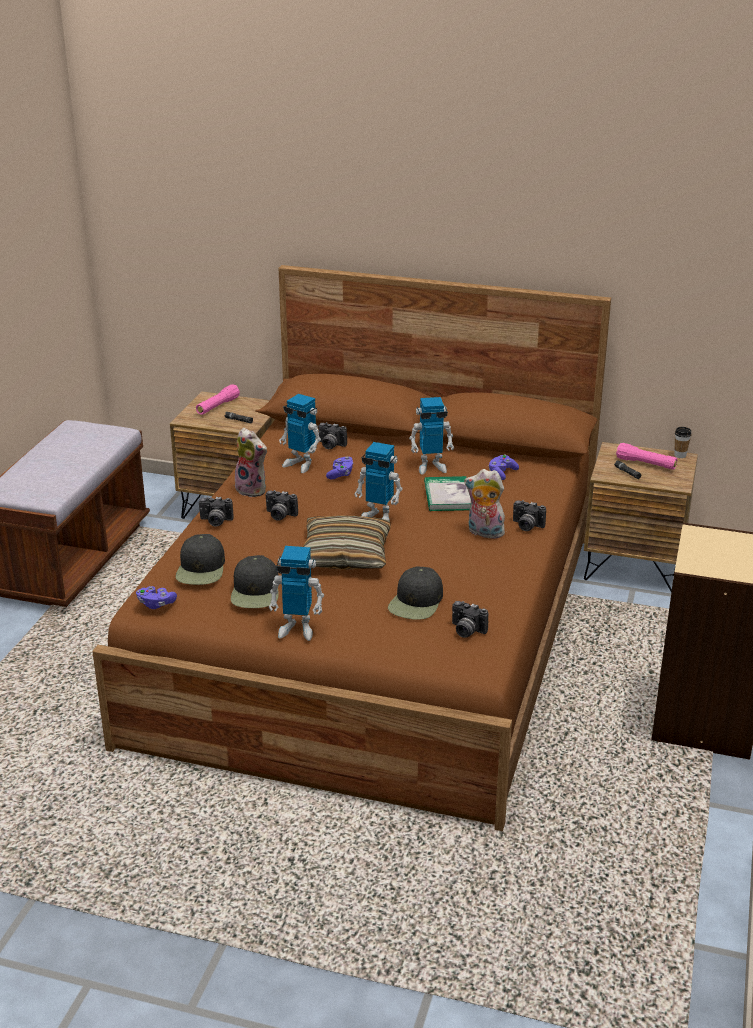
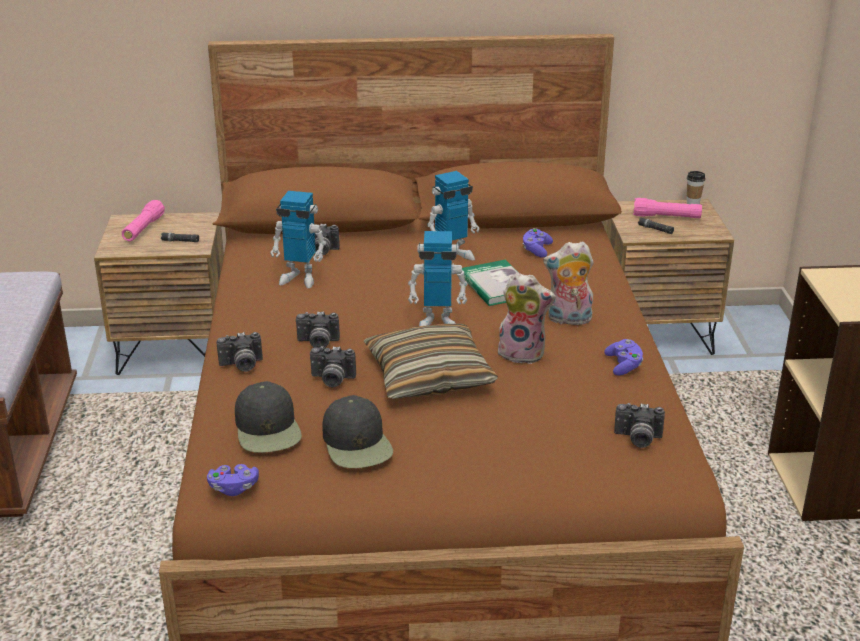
camera: 20 degrees left, 0 degrees up
plush toy [235,428,267,498] -> plush toy moved to [496,273,556,364]
toy robot [269,546,324,641] -> none
purple game controller [326,456,353,479] -> purple game controller moved to [604,339,643,376]
black cap [388,566,443,620] -> none
camera [513,500,546,531] -> camera moved to [310,346,356,387]

